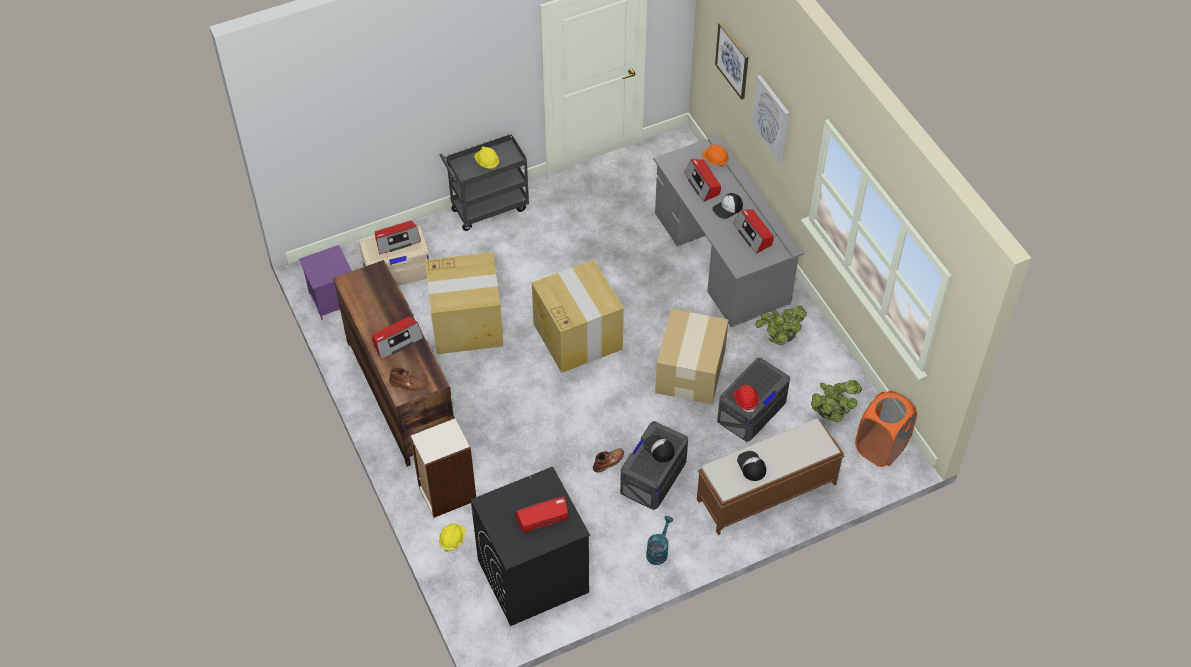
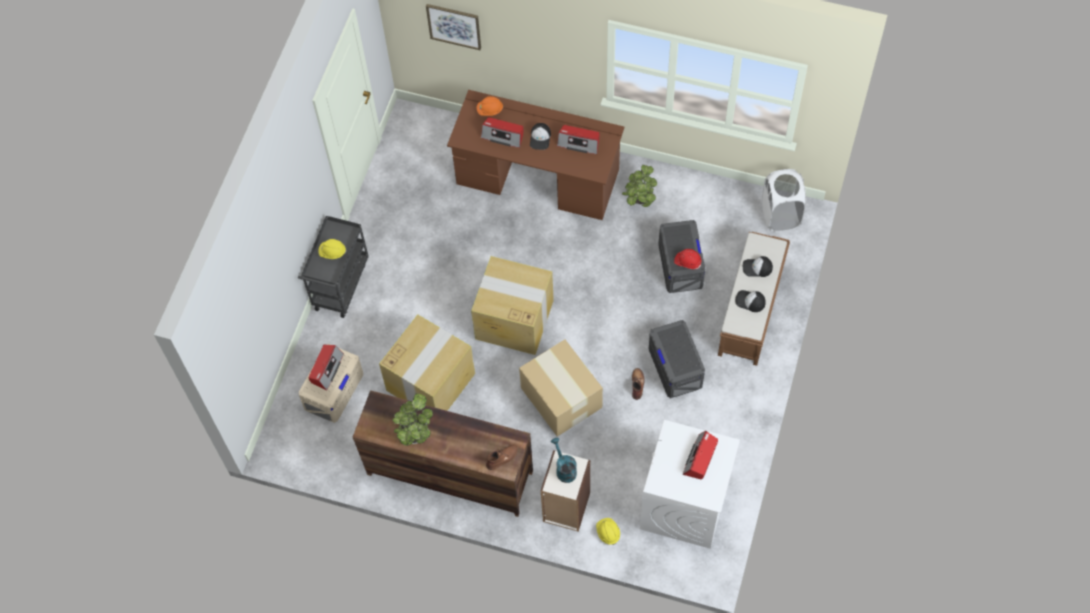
camera: 45 degrees left, 10 degrees up
purple nightstand [299,245,352,320] -> none
radio [372,316,423,359] -> none
black washing machine [471,466,590,626] -> white washing machine [640,420,740,549]
cap [643,435,675,462] -> cap moved to [743,256,773,277]
turquoise watering can [646,516,673,565] -> turquoise watering can moved to [551,438,577,483]
grey desk [653,135,804,327] -> brown desk [447,90,624,220]
cardboard box [655,309,729,404] -> cardboard box moved to [519,339,603,437]
picture [752,75,789,163] -> none
potted plant [811,380,862,422] -> potted plant moved to [392,394,433,446]
orange laundry basket [855,391,917,467] -> white laundry basket [762,169,806,232]

